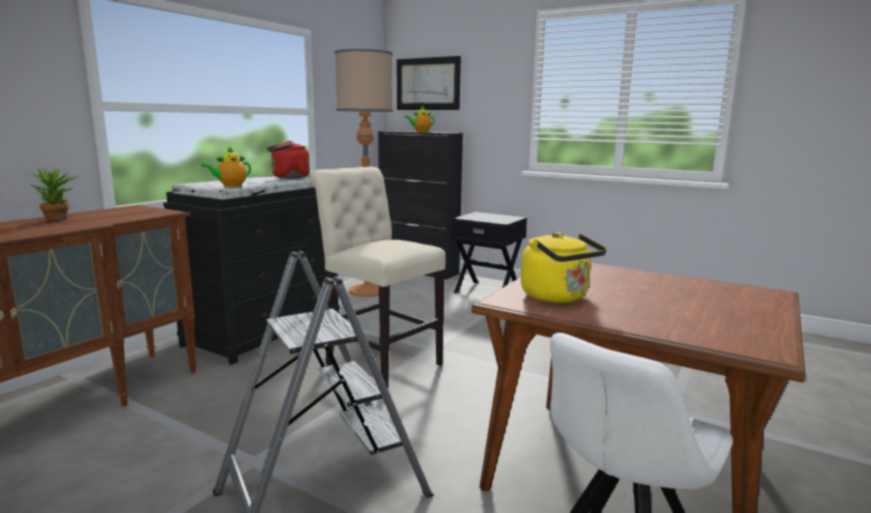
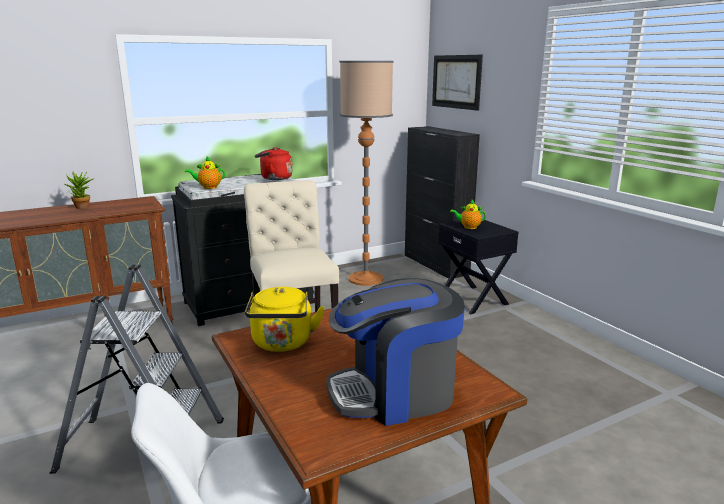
camera: 30 degrees right, 5 degrees up
teapot [404,106,435,132] -> teapot moved to [450,200,486,229]
none -> coffee machine [326,278,465,426]

